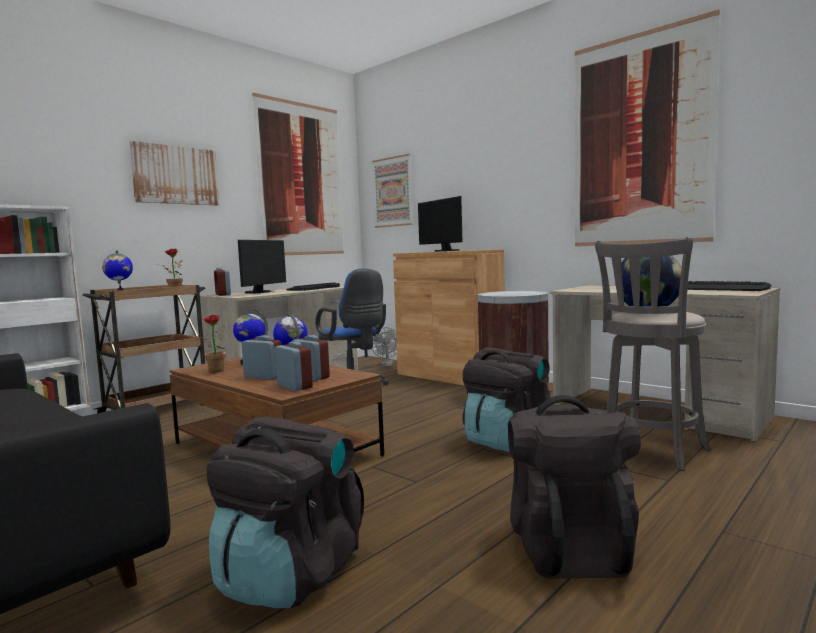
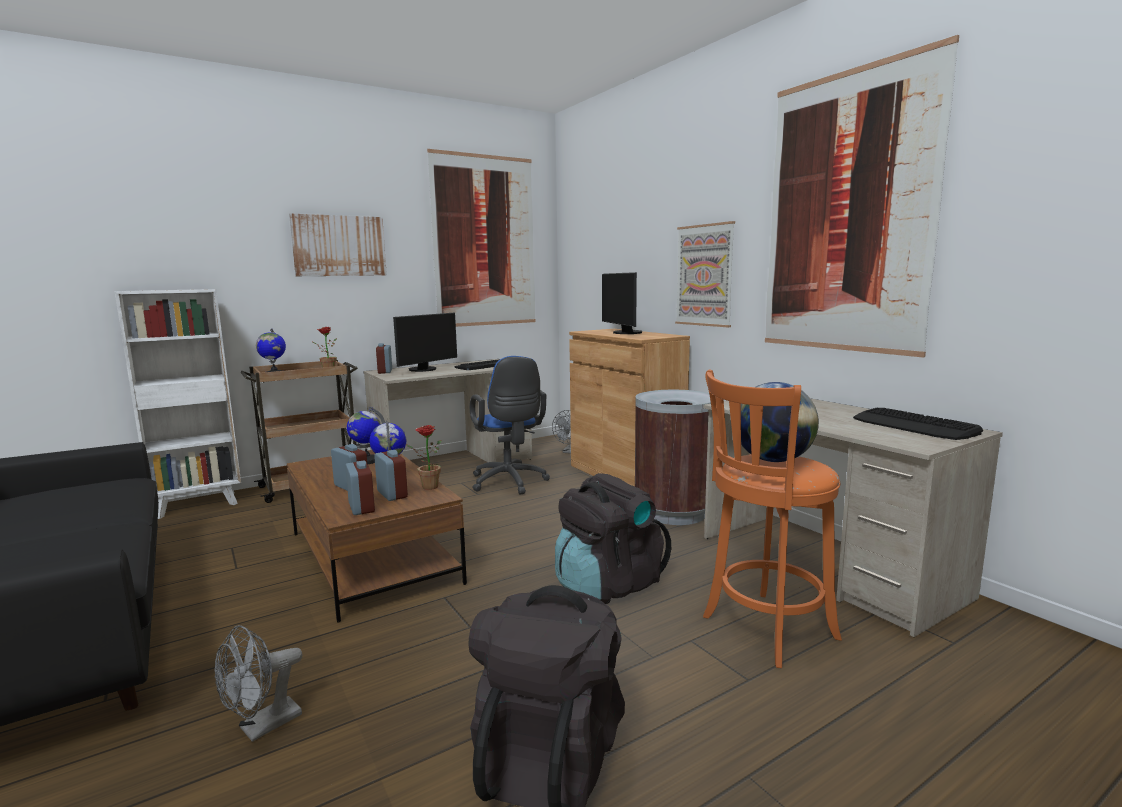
camera: 15 degrees right, 5 degrees up
potted plant [192,315,226,373] -> potted plant moved to [406,425,442,490]
black backpack [206,417,364,608] -> grey fan [214,625,303,742]
picture [372,154,413,228] -> picture moved to [675,221,735,327]
grey stool [595,237,710,471] -> orange stool [703,370,842,668]

